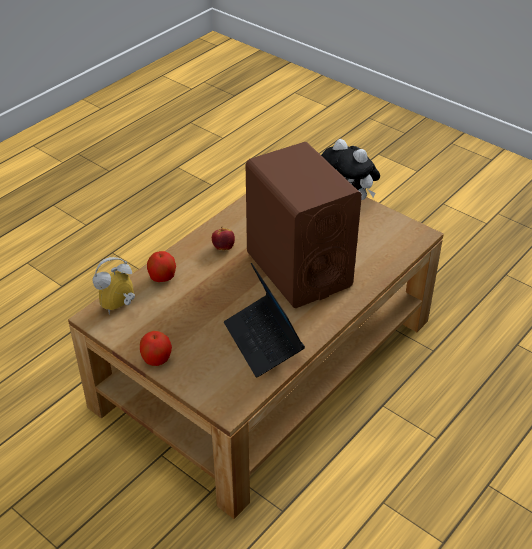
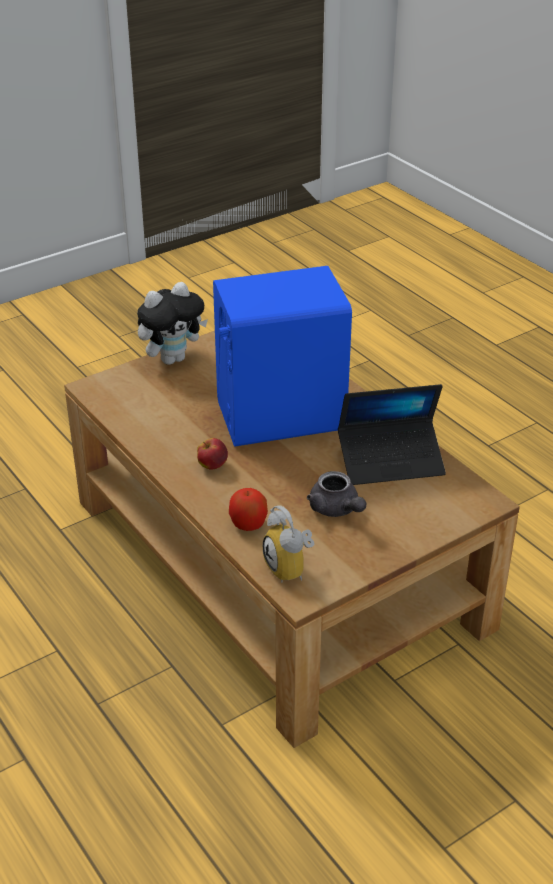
camera: 75 degrees left, 5 degrees down
apple [140,331,172,366] -> none
brown speaker [246,142,362,308] -> blue speaker [213,266,352,447]
none -> grey teapot [307,471,366,517]

